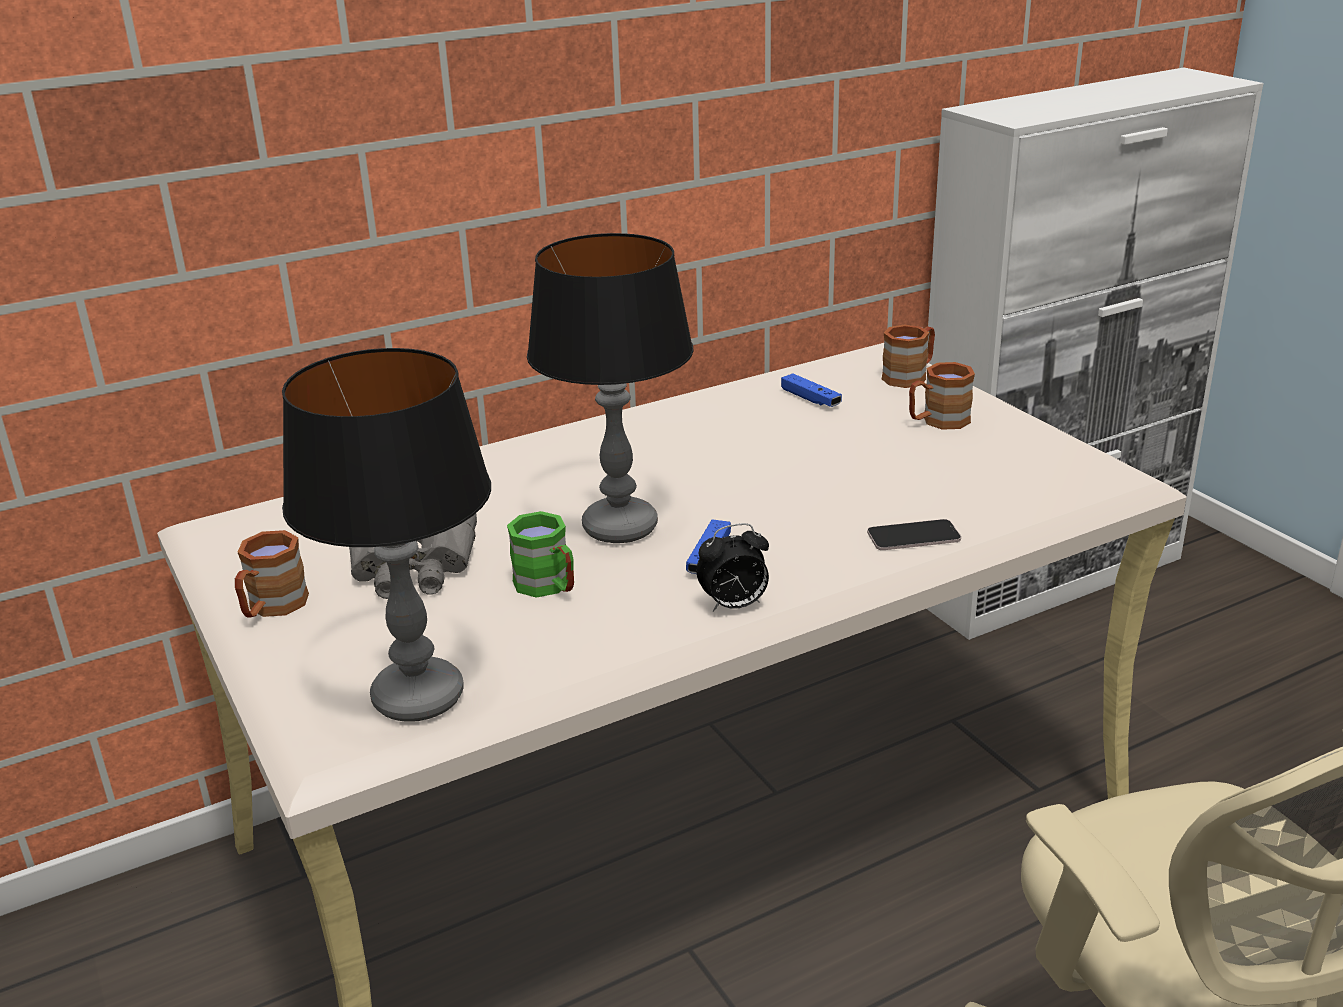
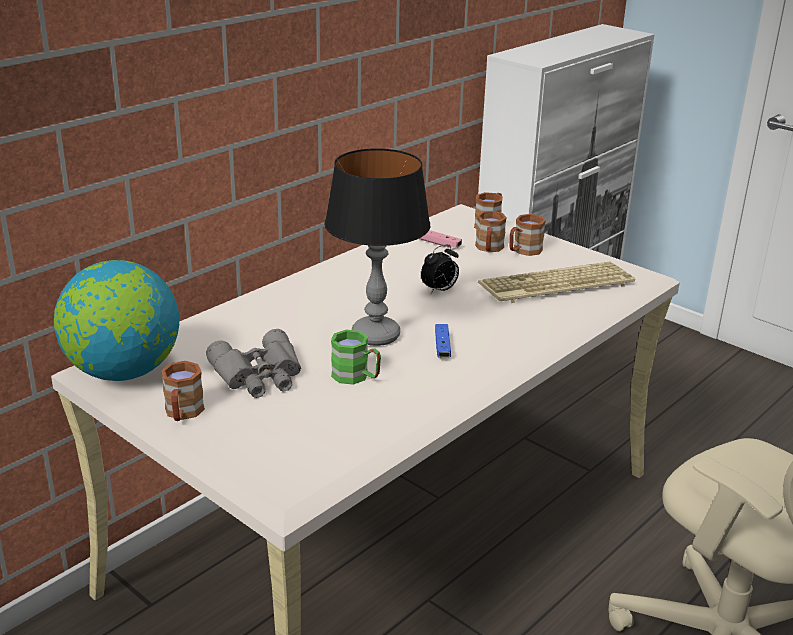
camera: 20 degrees left, 0 degrees up
table lamp [282,348,491,722] -> none
alarm clock [696,523,769,612] -> alarm clock moved to [421,244,459,294]
blue game controller [781,373,842,407] -> pink game controller [419,230,462,248]
phone [867,519,961,550] -> none
none -> globe [54,260,179,381]
none -> brown mug [475,211,507,252]
none -> keyboard [478,262,635,303]

